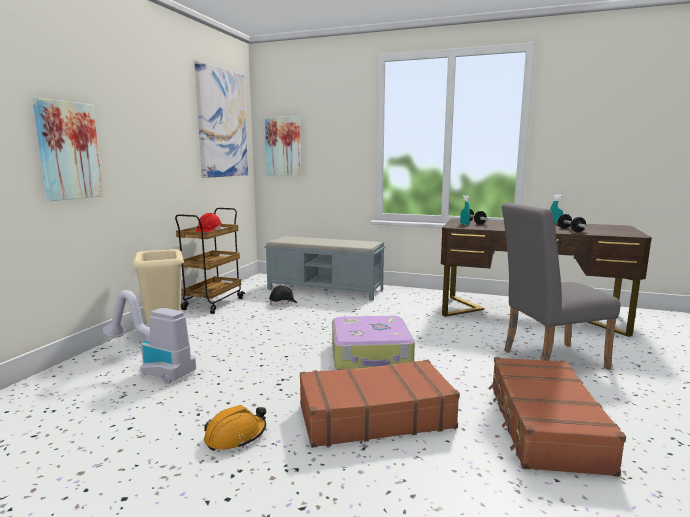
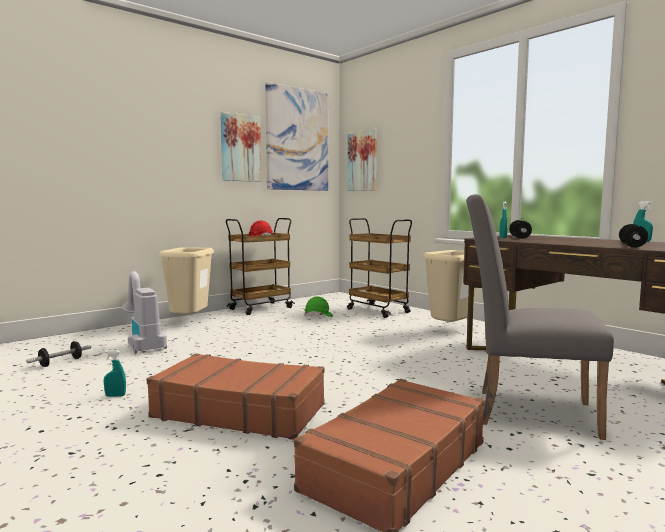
camera: 30 degrees right, 5 degrees down
picture [32,97,103,201] -> picture moved to [220,112,261,182]
orange hard hat [204,405,266,451] -> turquoise spray bottle [104,350,126,397]
grey bench [264,236,385,301] -> brown cart [347,218,412,318]
black hard hat [269,285,297,306] -> green hard hat [304,297,333,317]
suitcase [332,316,415,370] -> none
none -> dumbbell [26,341,91,367]
none -> beige trash can [423,250,477,322]

